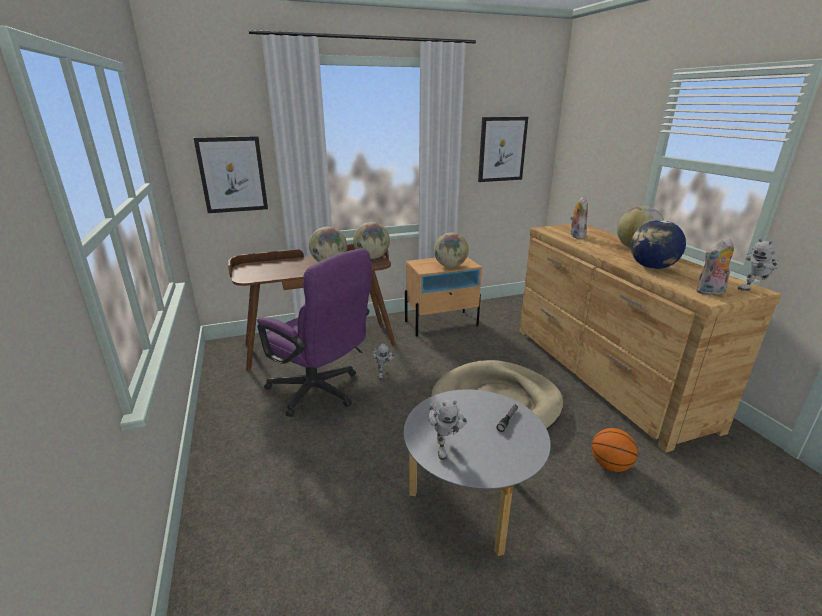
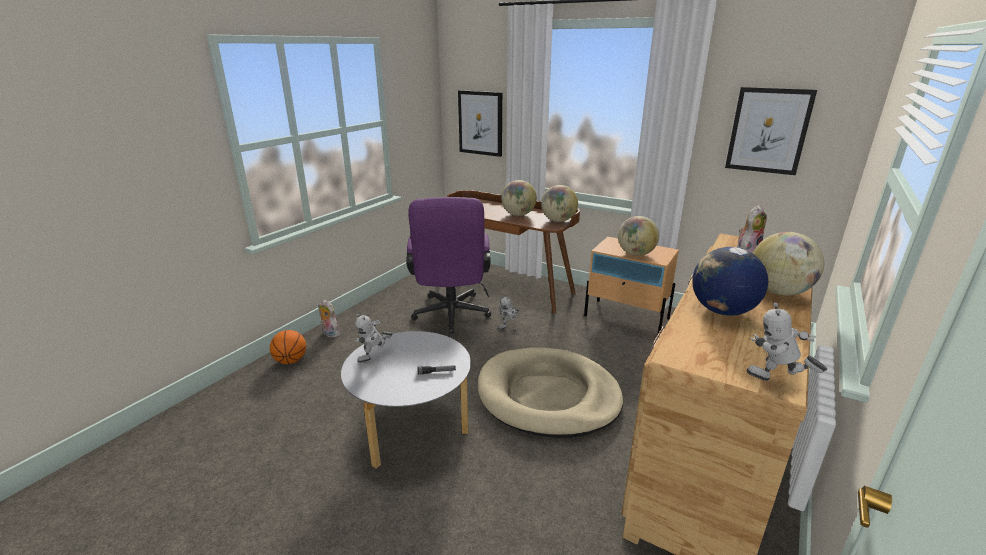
camera: 50 degrees right, 0 degrees up
basketball [592,428,638,472] -> basketball moved to [270,330,306,364]
plush toy [696,239,734,295] -> plush toy moved to [318,300,340,338]

